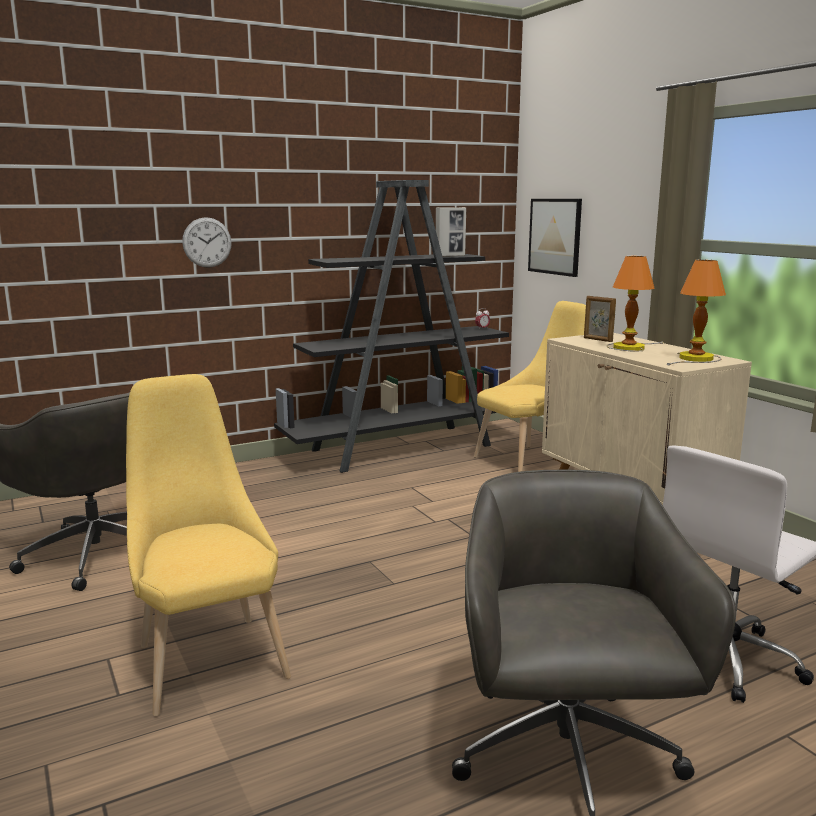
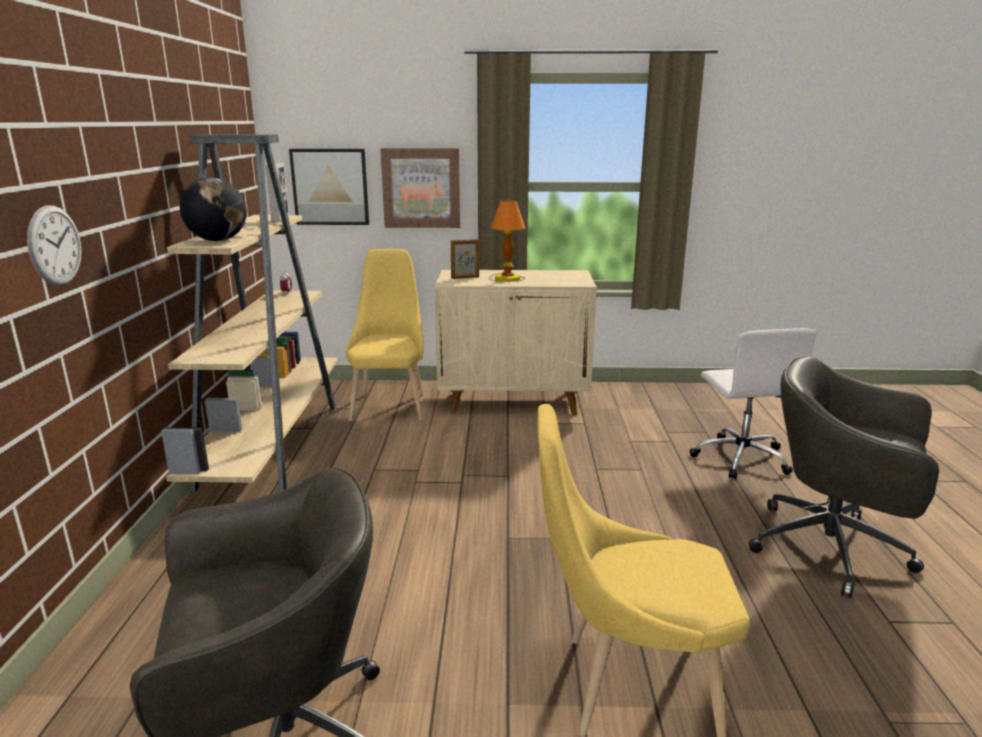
camera: 60 degrees left, 5 degrees up
black bookcase [274,180,509,473] -> beige bookcase [161,135,338,492]
table lamp [667,260,726,365] -> none
none -> globe [180,178,247,241]
none -> picture [381,148,460,228]

